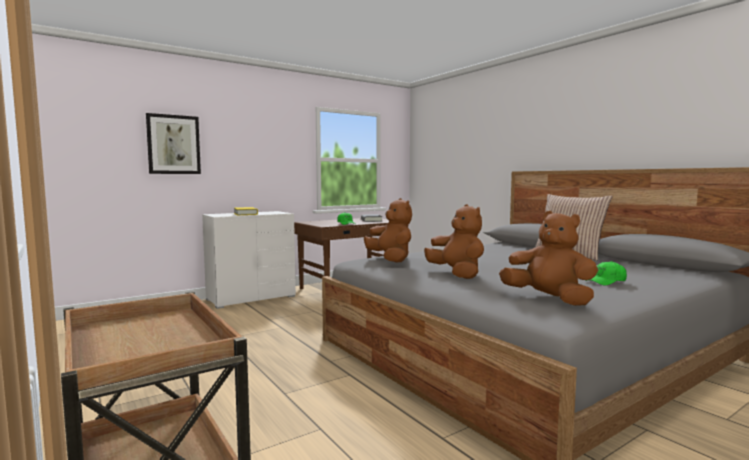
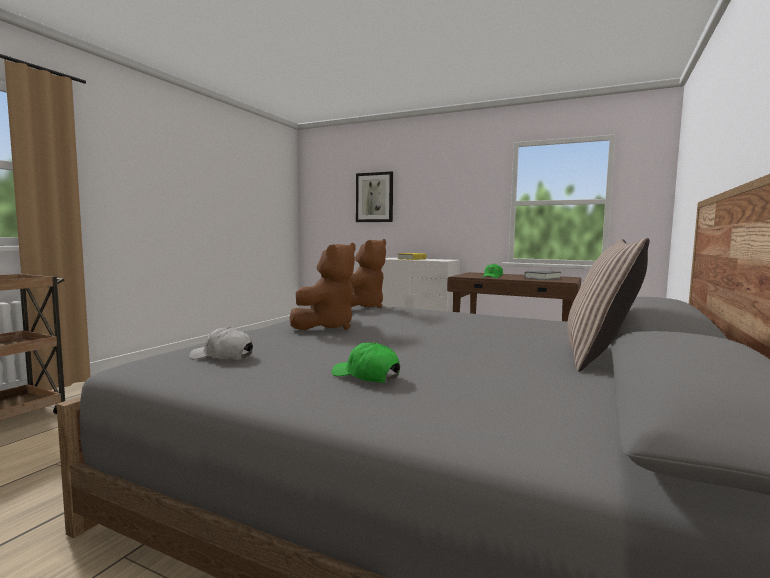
camera: 60 degrees right, 0 degrees up
brown plush toy [499,211,598,306] -> white cap [189,327,253,360]

